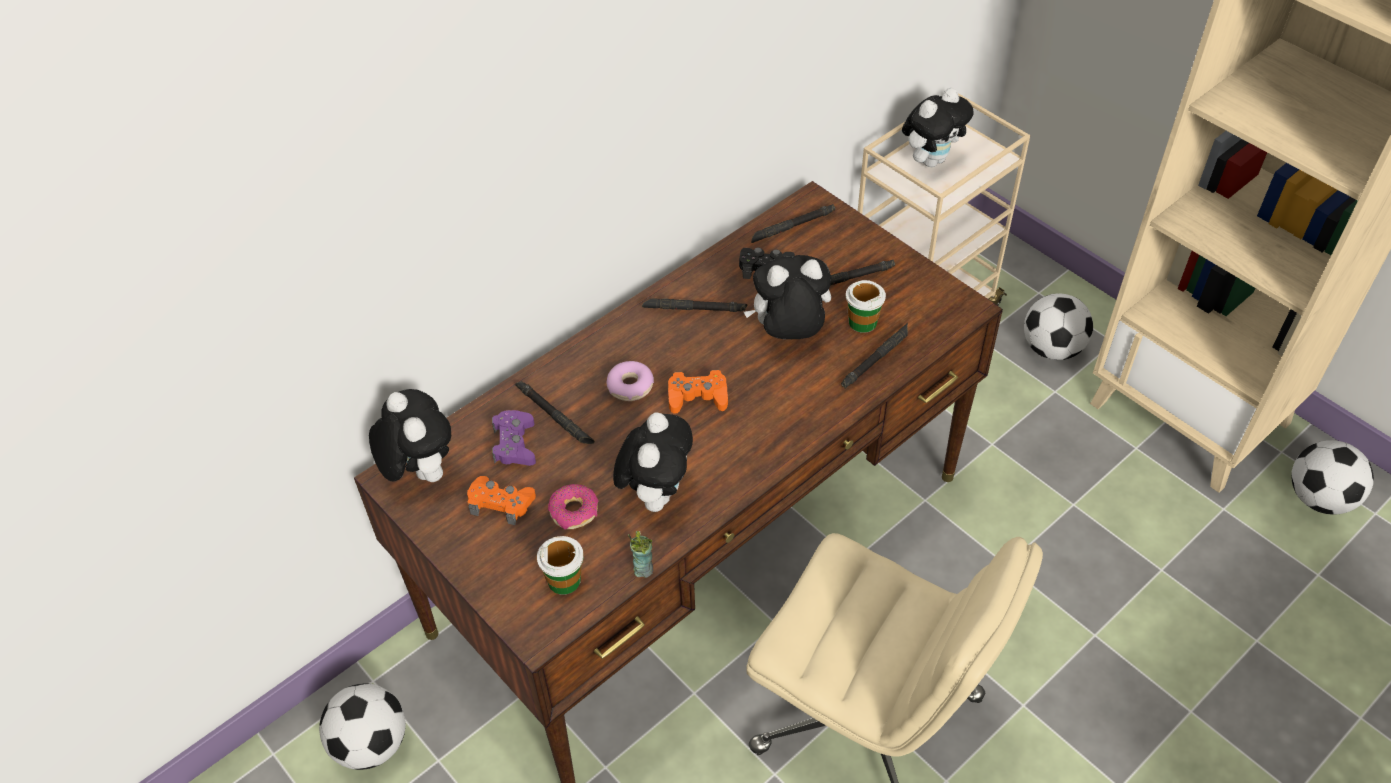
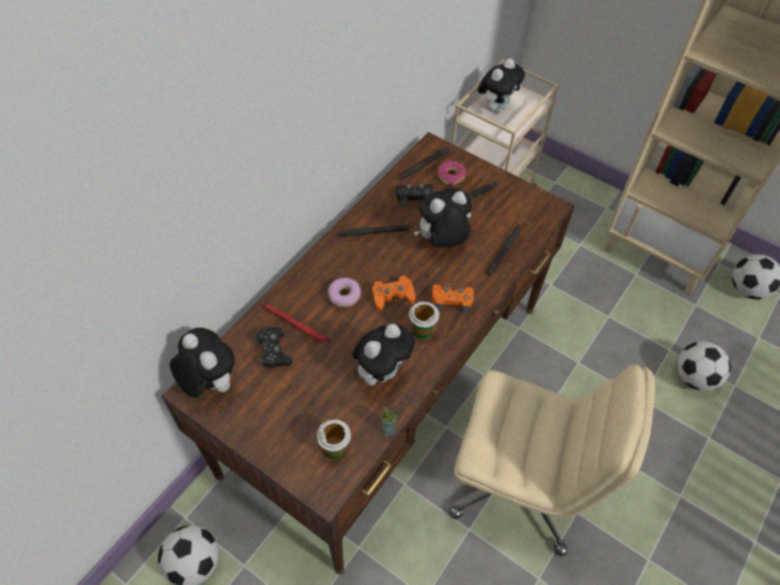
camera: 15 degrees left, 5 degrees up
orange game controller [467,476,536,525] -> orange game controller moved to [432,284,474,313]
purple game controller [492,410,536,466] -> black game controller [254,327,292,368]
black flashlight [515,381,595,444] -> red flashlight [264,304,331,343]
donut [548,484,599,530] -> donut moved to [438,161,467,185]
plush toy [613,412,693,512] -> plush toy turned 45 degrees clockwise [352,324,415,385]
cup [846,280,886,333] -> cup moved to [409,302,439,339]
football [1024,293,1093,360] -> football moved to [677,341,731,391]

